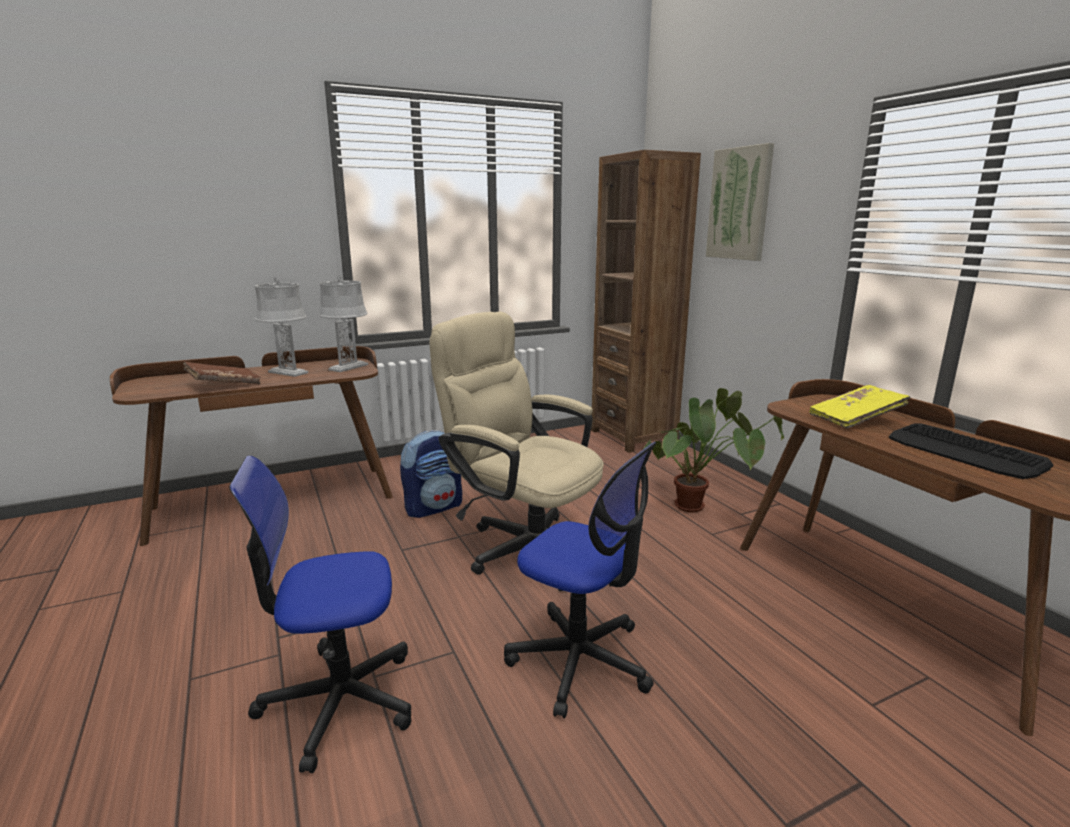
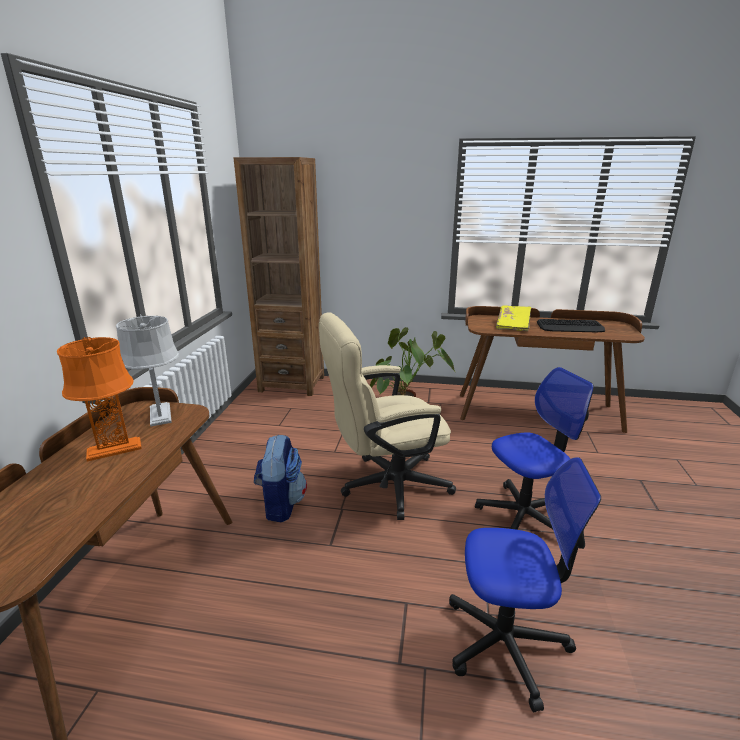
camera: 55 degrees left, 5 degrees up
brown book [183,362,261,384] -> none
office chair [229,456,411,773] -> office chair turned 105 degrees counterclockwise [449,457,601,712]
grey table lamp [255,278,308,377] -> orange table lamp [57,337,142,462]
picture [706,143,774,261] -> none

